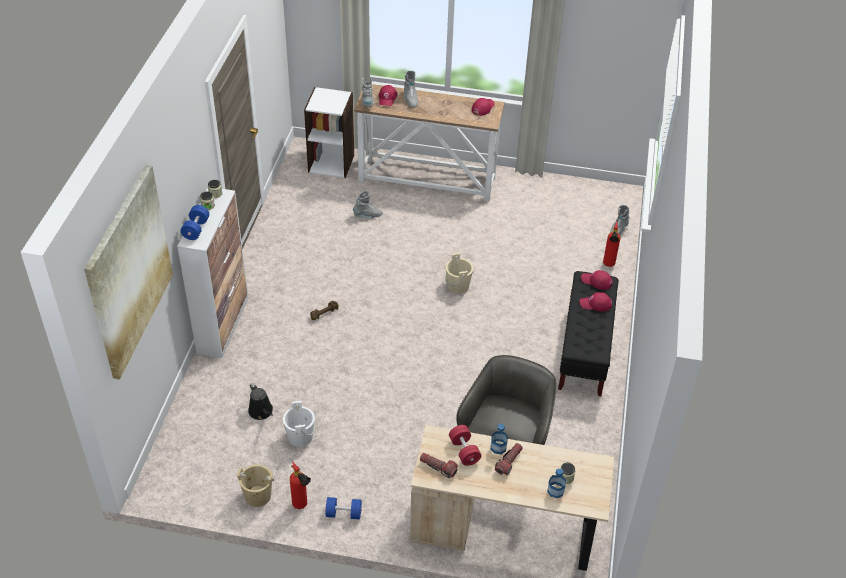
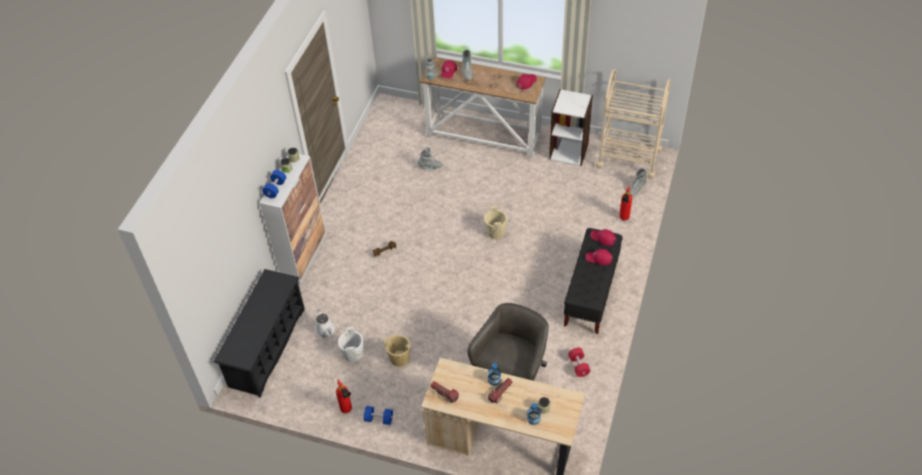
camera: 10 degrees right, 5 degrees up
picture [84,165,173,379] -> none
beige bucket [237,465,274,507] -> beige bucket moved to [384,335,412,367]
black watering can [248,382,273,420] -> white watering can [316,309,335,338]
white bookcase [304,87,354,178] -> white bookcase moved to [549,89,593,166]
red dumbbell [449,425,481,466] -> red dumbbell moved to [568,348,590,377]
none -> black shoe rack [213,269,305,398]
none -> beige cart [596,69,671,179]

